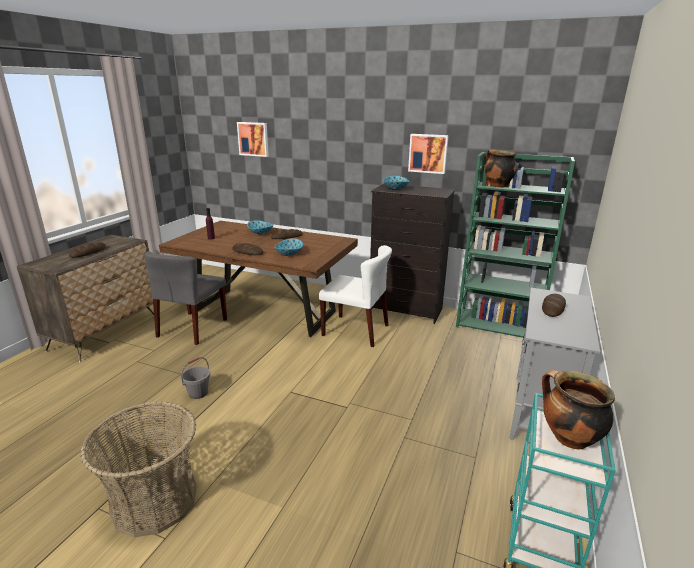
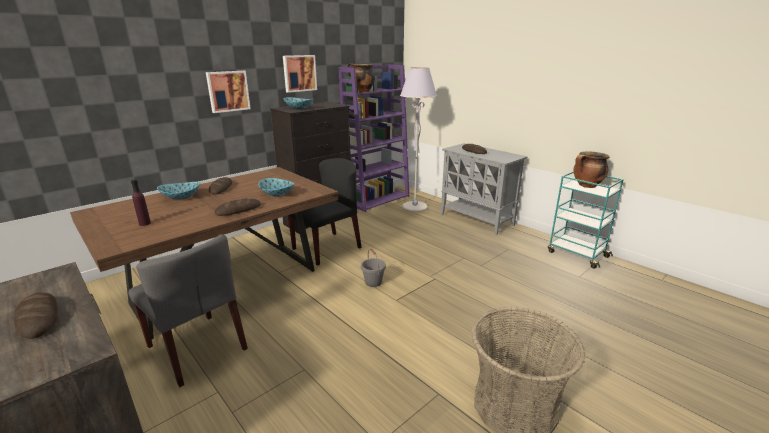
camera: 65 degrees left, 0 degrees up
grey bucket [181,357,210,399] -> grey bucket moved to [361,249,386,287]
picture [237,122,269,157] -> picture moved to [206,71,251,113]
white chair [319,245,392,347] -> black chair [288,158,362,266]
green bookcase [456,152,575,338] -> purple bookcase [338,65,409,212]
none -> grey floor lamp [400,67,437,212]

